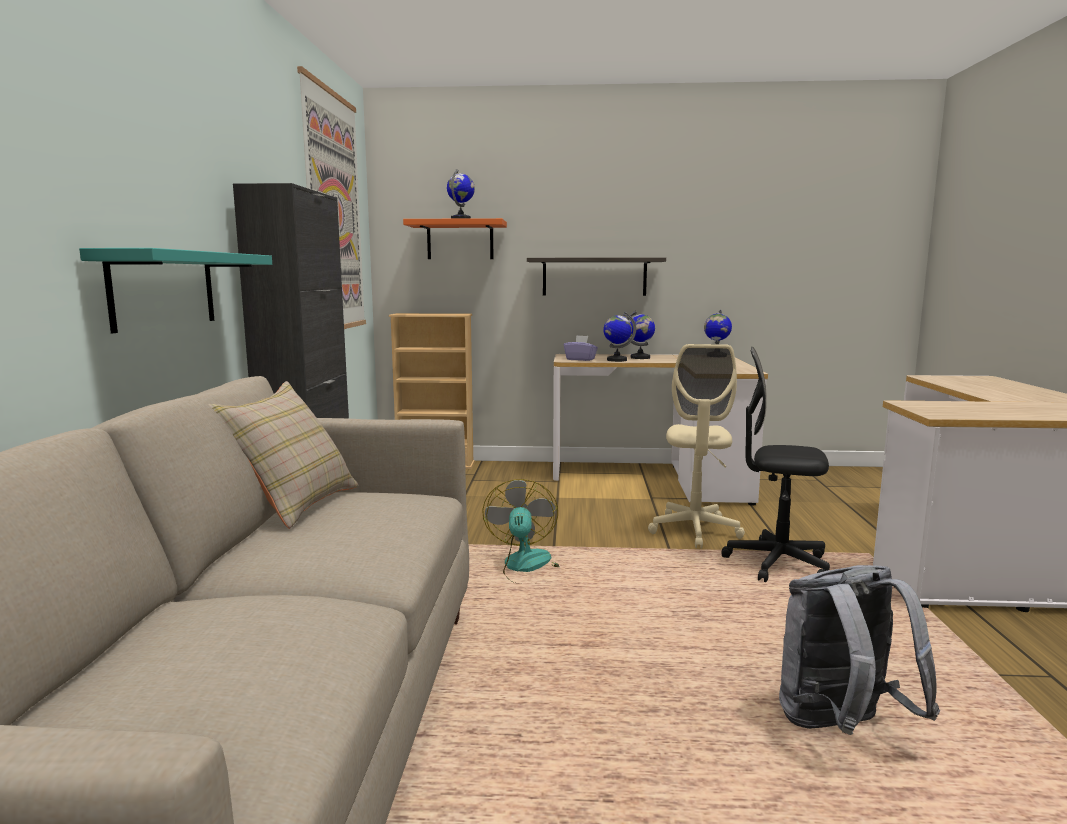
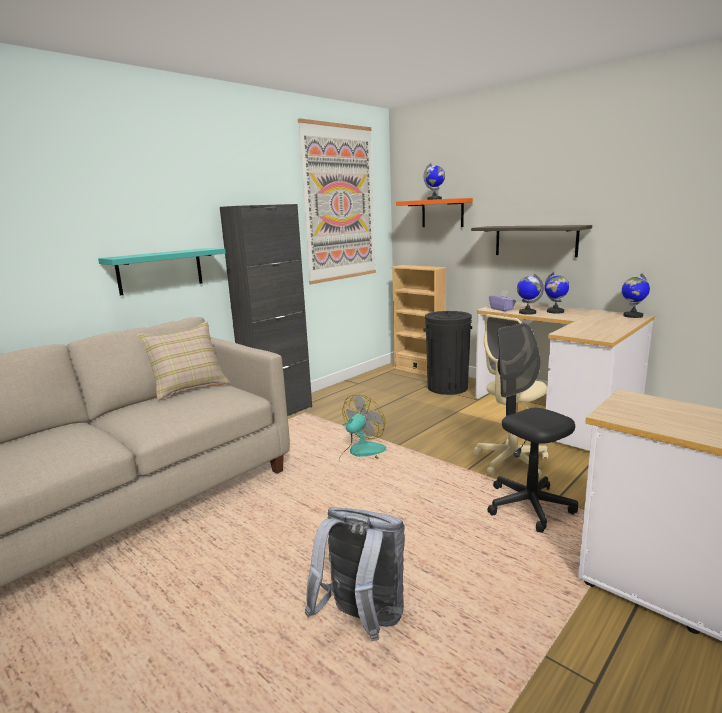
camera: 40 degrees right, 5 degrees up
none -> black trash can [423,311,472,395]

